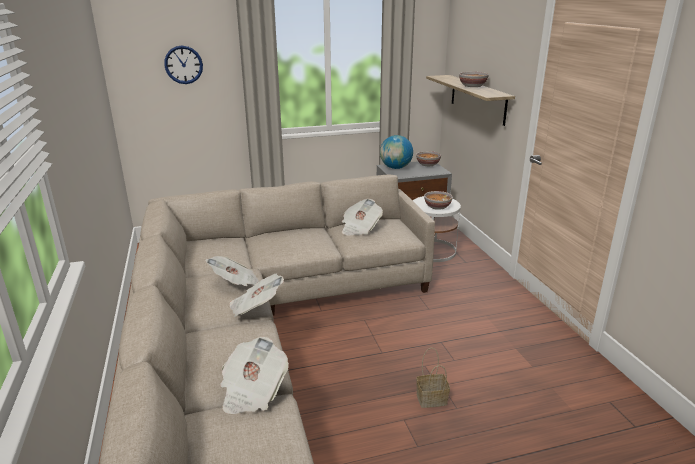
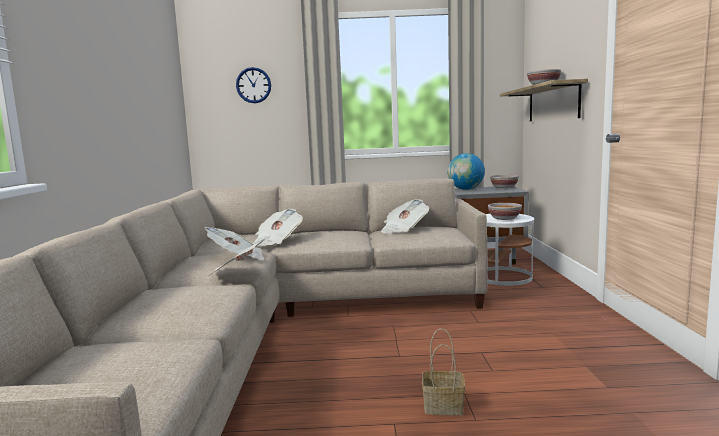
camera: 15 degrees right, 15 degrees down
newspaper [220,337,289,414] -> newspaper moved to [253,209,303,246]

